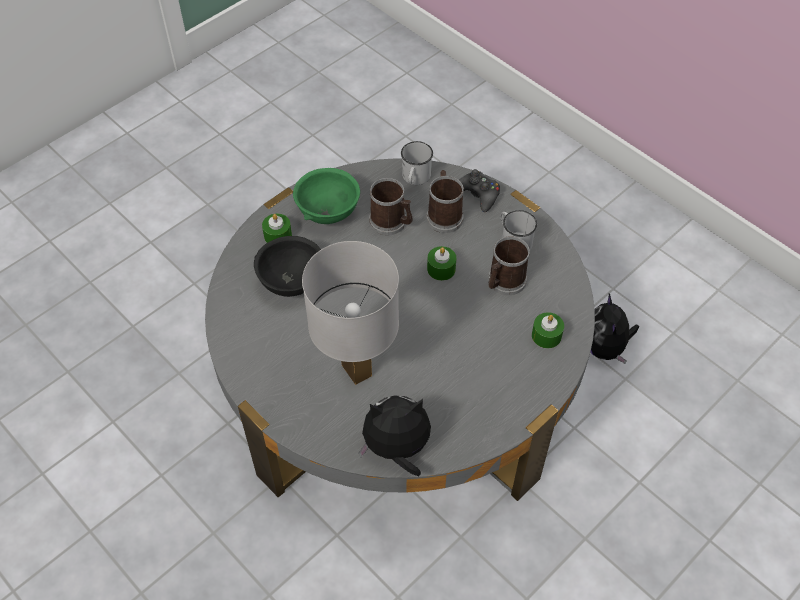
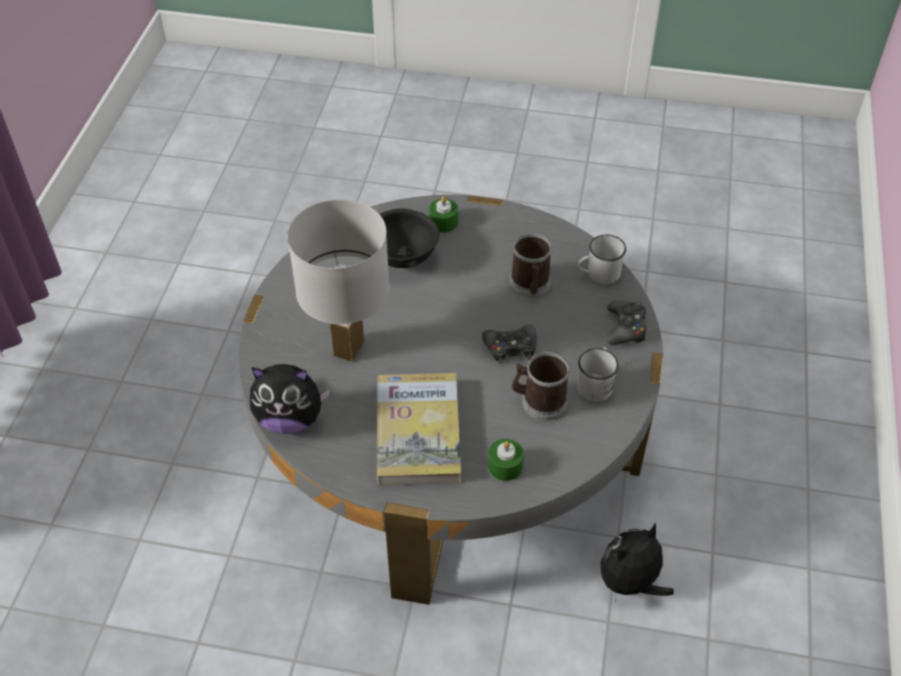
camera: 55 degrees right, 5 degrees down
green bowl [293,168,360,224] -> none
plush toy [359,396,431,476] -> plush toy turned 135 degrees clockwise [250,364,330,434]
mug [426,170,464,233] -> none
green candle [427,246,456,281] -> black game controller [482,325,537,364]
none -> book [377,373,461,486]

